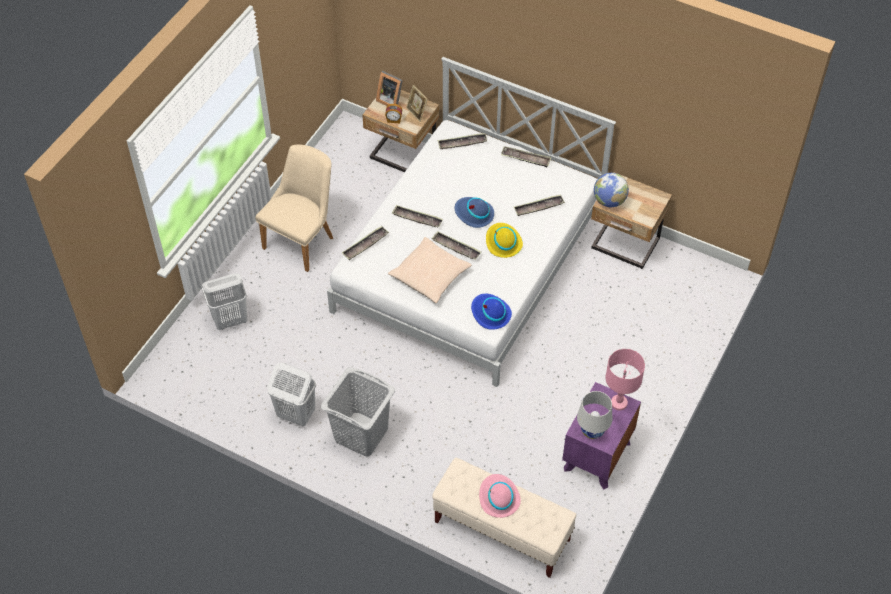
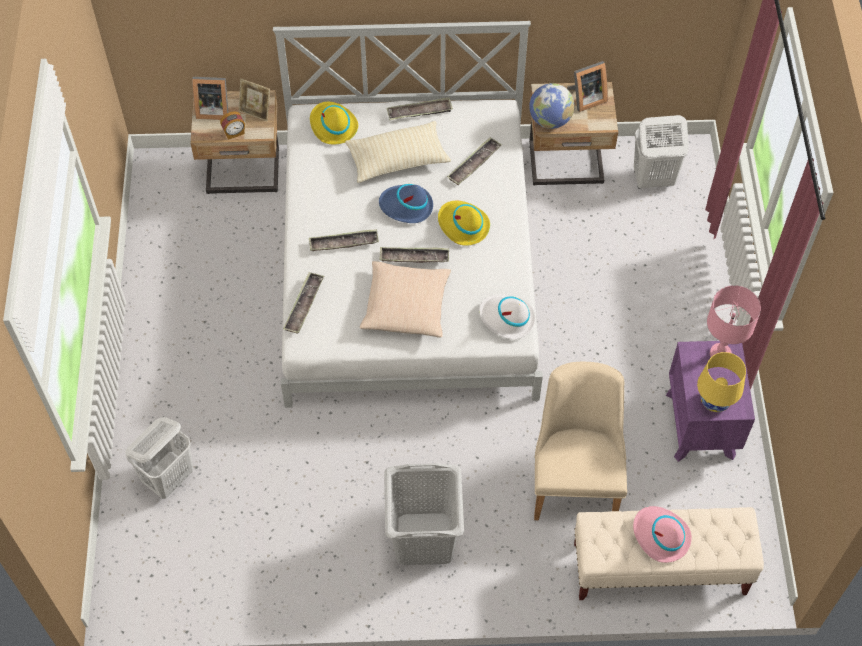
camera: 30 degrees left, 5 degrees up
beige chair [255,145,333,272] -> beige chair moved to [534,362,627,520]
white laundry basket [267,363,316,427] -> white laundry basket moved to [634,115,689,189]
tray [437,133,487,149] -> yellow hat [310,102,358,144]
blue hat [471,294,512,330] -> white hat [479,294,535,339]
white table lamp [577,391,612,439] -> yellow table lamp [697,352,746,412]
none -> beige pillow [345,121,451,183]
none -> picture frame [567,61,608,112]

